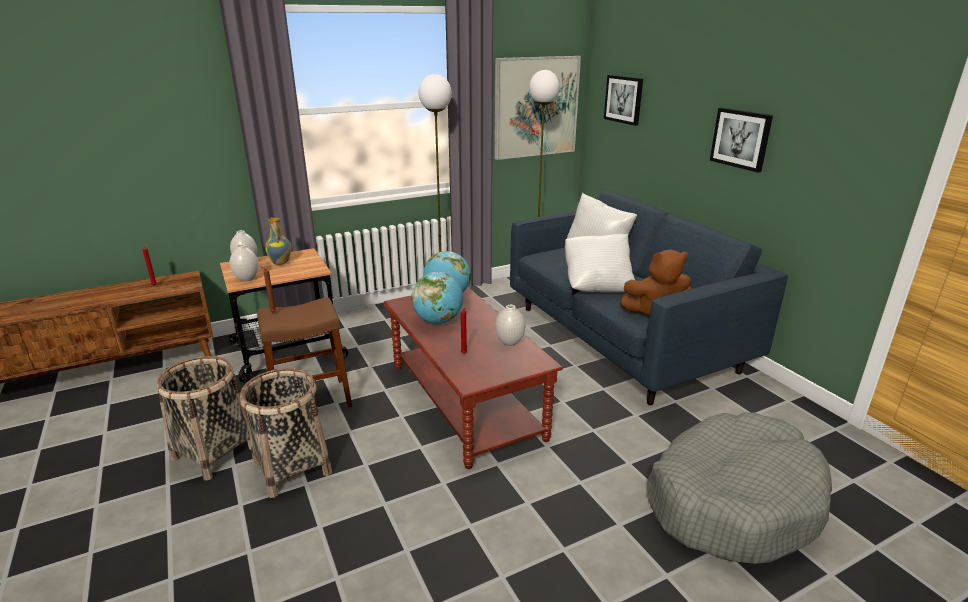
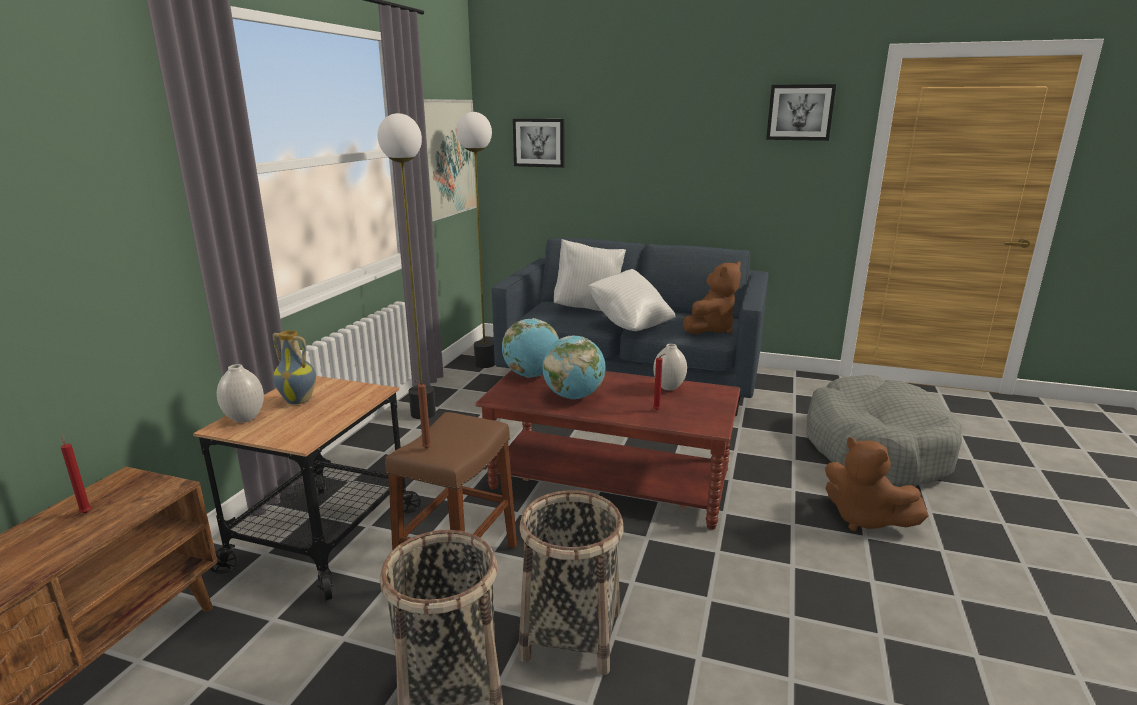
camera: 45 degrees left, 5 degrees down
white vase [230,244,259,282] -> none
picture [710,108,773,173] -> picture moved to [766,84,836,141]
none -> brown plush toy [825,437,929,531]

